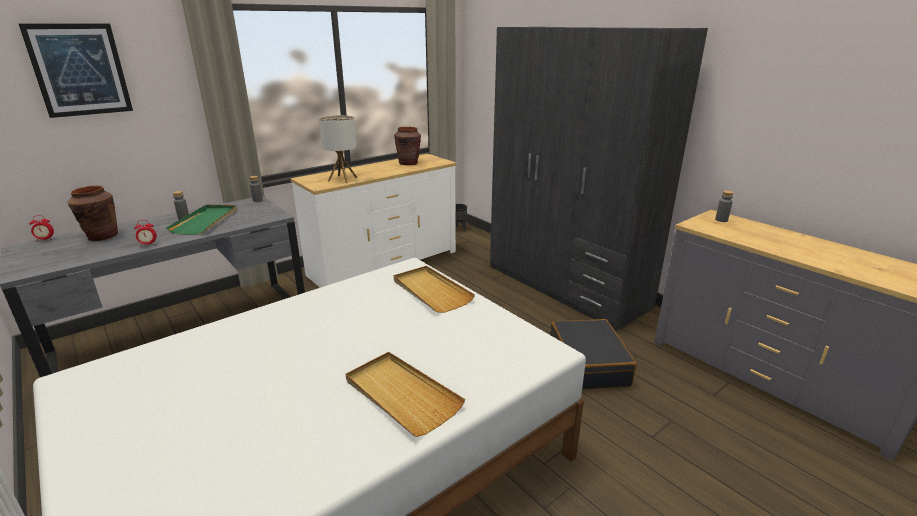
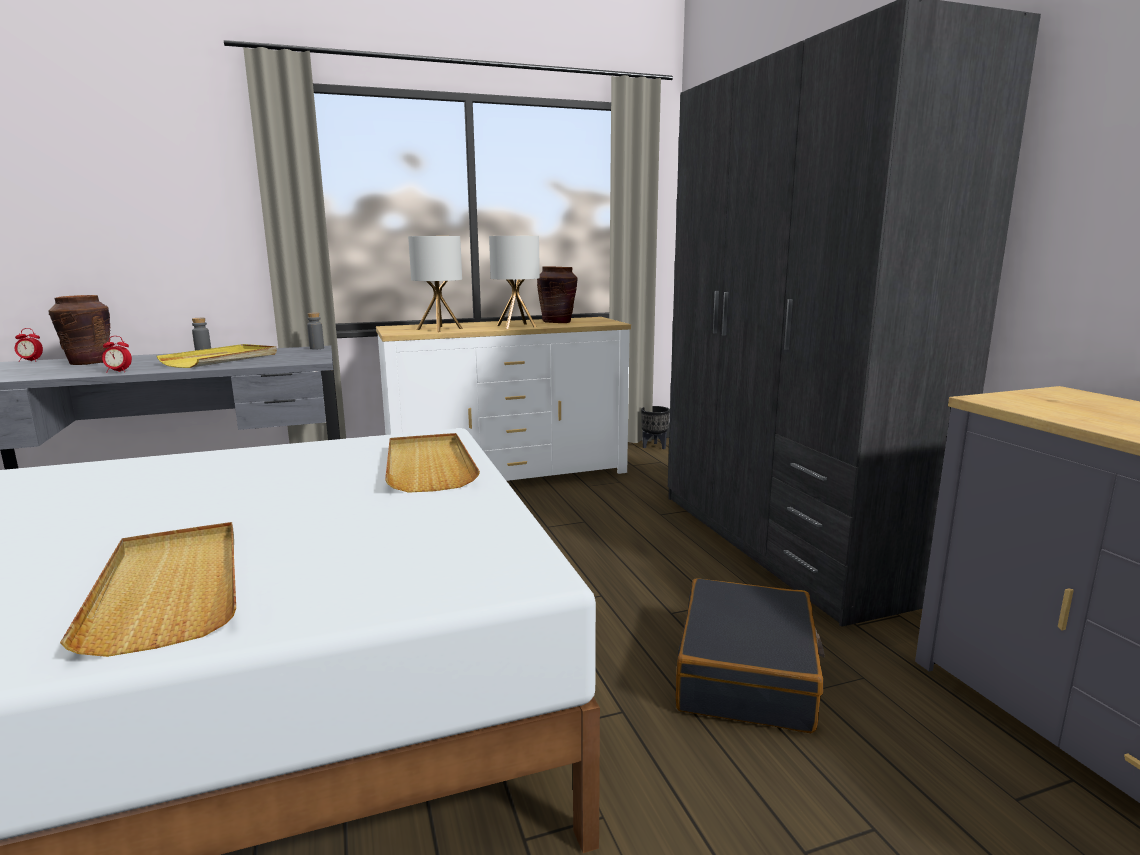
camera: 20 degrees right, 10 degrees down
picture [19,23,133,118] -> none
green tray [166,205,237,235] -> yellow tray [157,344,277,368]
grey bottle [715,190,733,222] -> none
none -> table lamp [489,236,540,329]

